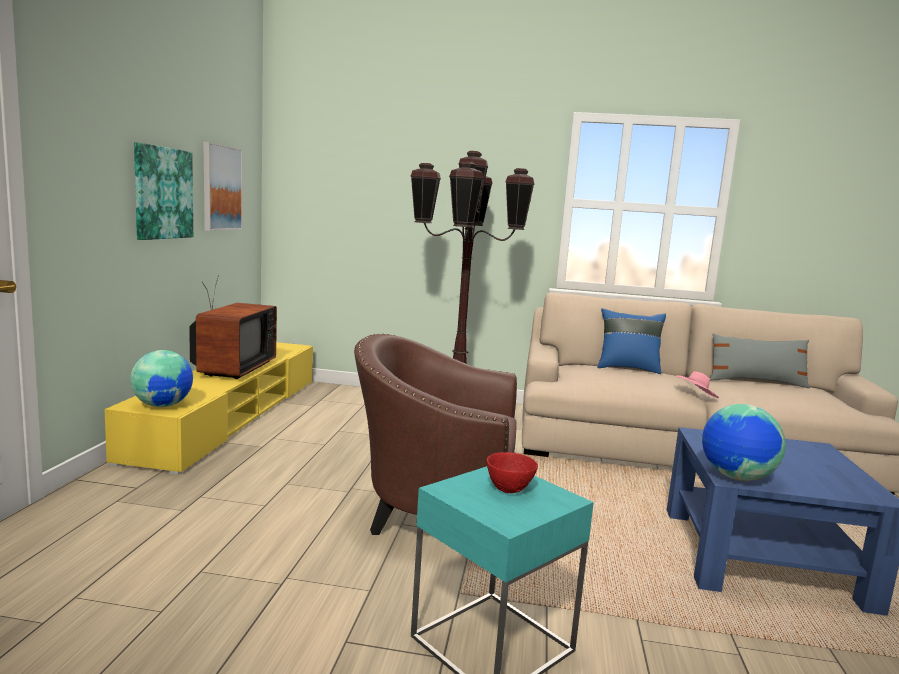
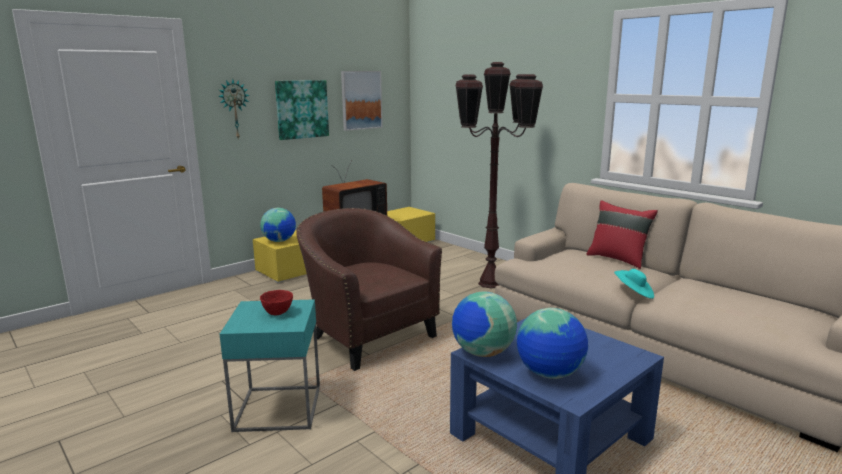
camera: 40 degrees right, 5 degrees up
blue pillow [597,308,666,374] -> red pillow [586,200,658,269]
pink hat [676,371,719,398] -> turquoise hat [614,269,654,299]
grey pillow [710,333,810,388] -> none
none -> wall clock [218,79,250,138]
none -> globe [517,308,588,379]

